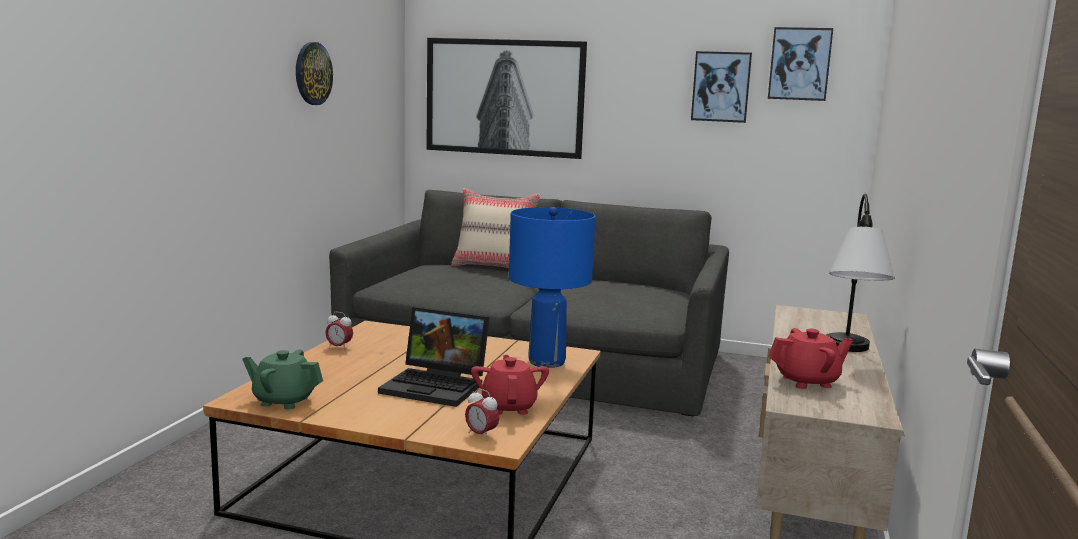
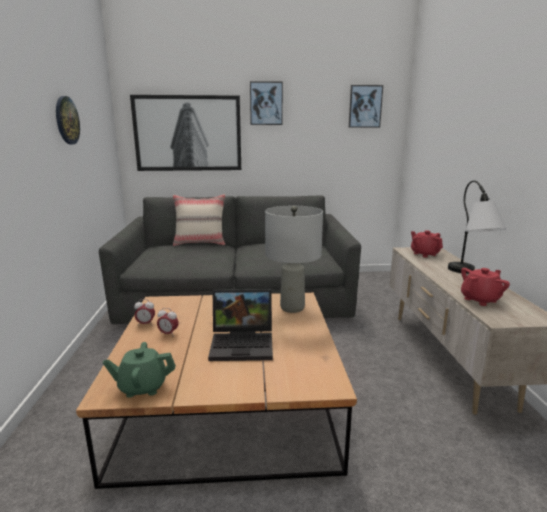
camera: 20 degrees left, 5 degrees up
alarm clock [465,388,499,440] -> alarm clock moved to [157,308,179,337]
red teapot [471,355,549,415] -> red teapot moved to [411,230,443,258]
blue table lamp [509,207,596,368] -> grey table lamp [265,206,323,313]
picture [691,51,752,123] -> picture moved to [250,81,283,125]

